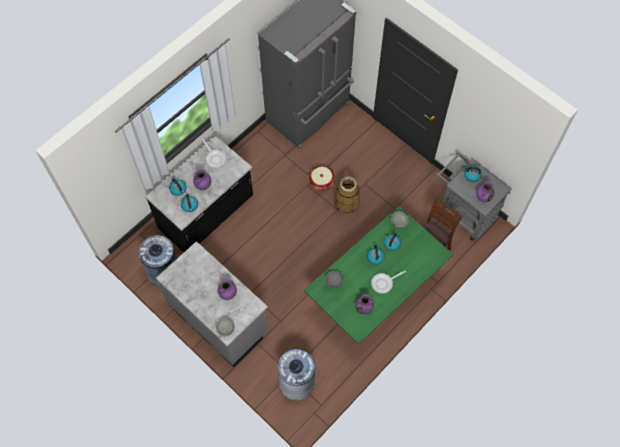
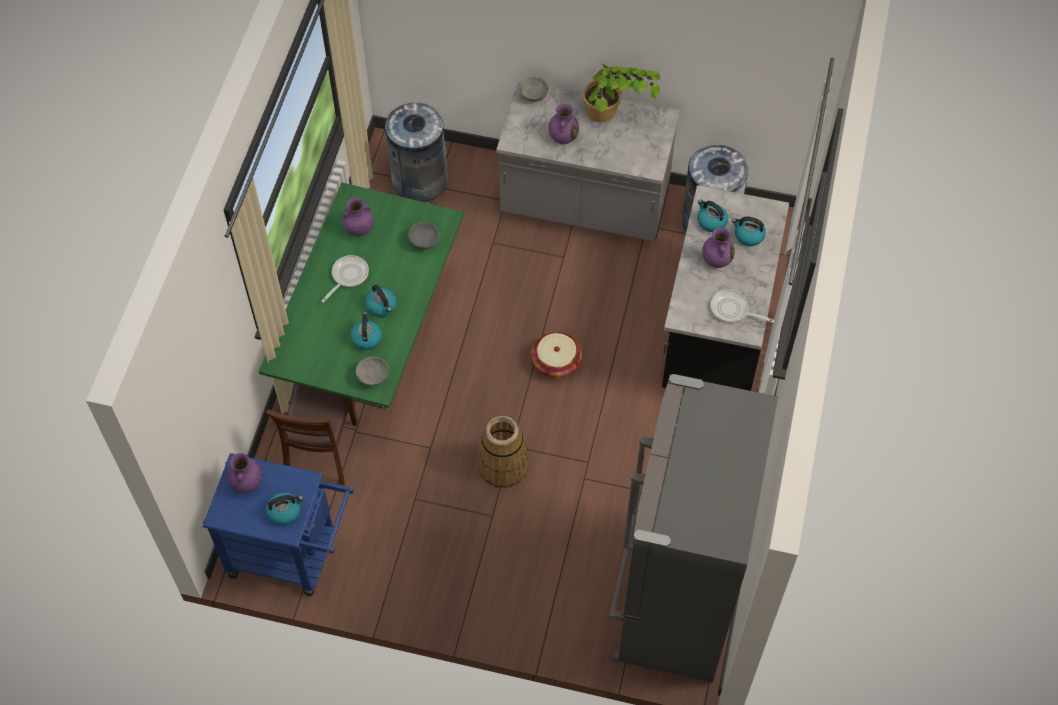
camera: 150 degrees right, 5 degrees down
basket [308,166,335,190] -> basket moved to [531,332,582,378]
grey cart [435,152,512,241] -> blue cart [203,453,354,596]
none -> potted plant [583,64,660,123]

